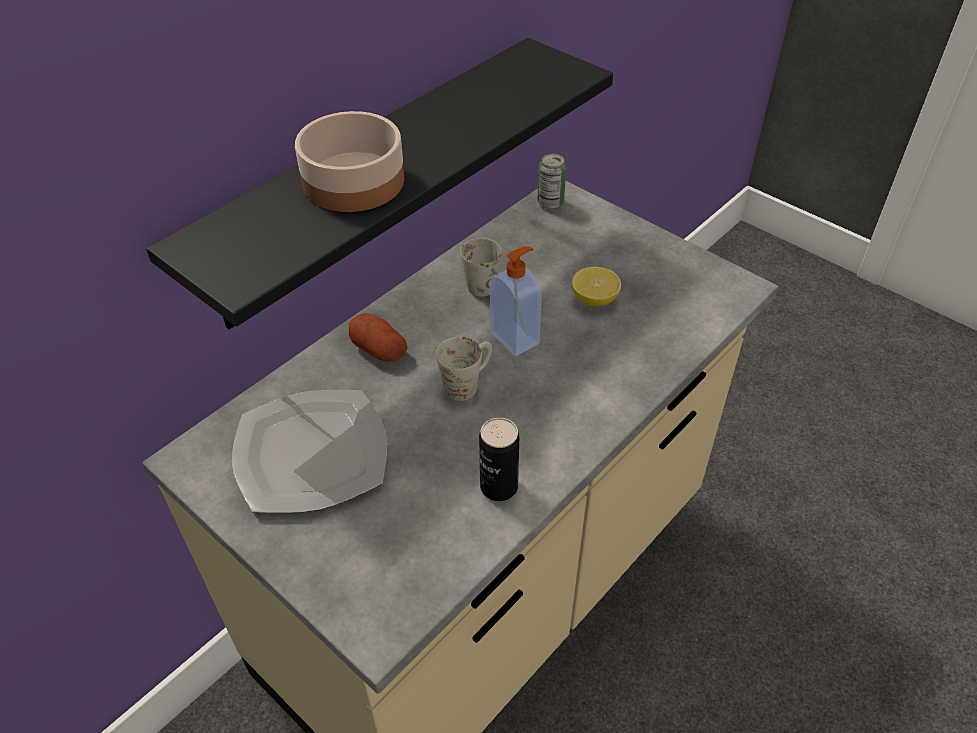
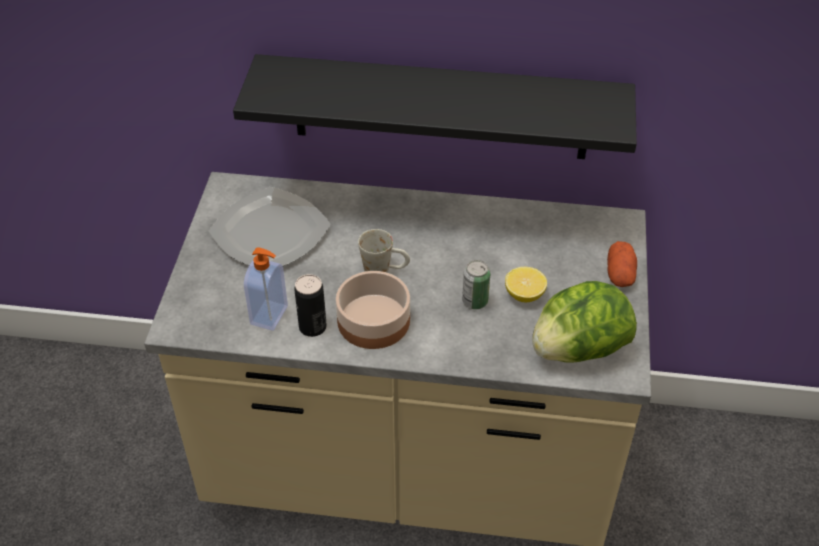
camera: 55 degrees right, 0 degrees up
bowl [295,111,404,212] -> bowl moved to [336,271,410,349]
potato [349,313,407,362] -> potato moved to [607,241,637,287]
white mug [461,238,502,297] -> none
soap dispenser [490,247,542,356] -> soap dispenser moved to [244,247,288,331]
can [537,154,566,209] -> can moved to [462,260,490,309]
none -> lettuce [532,281,637,363]

